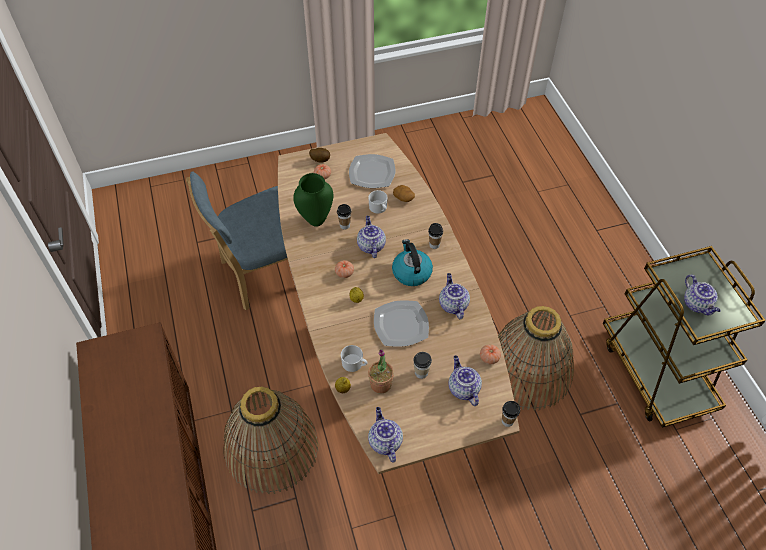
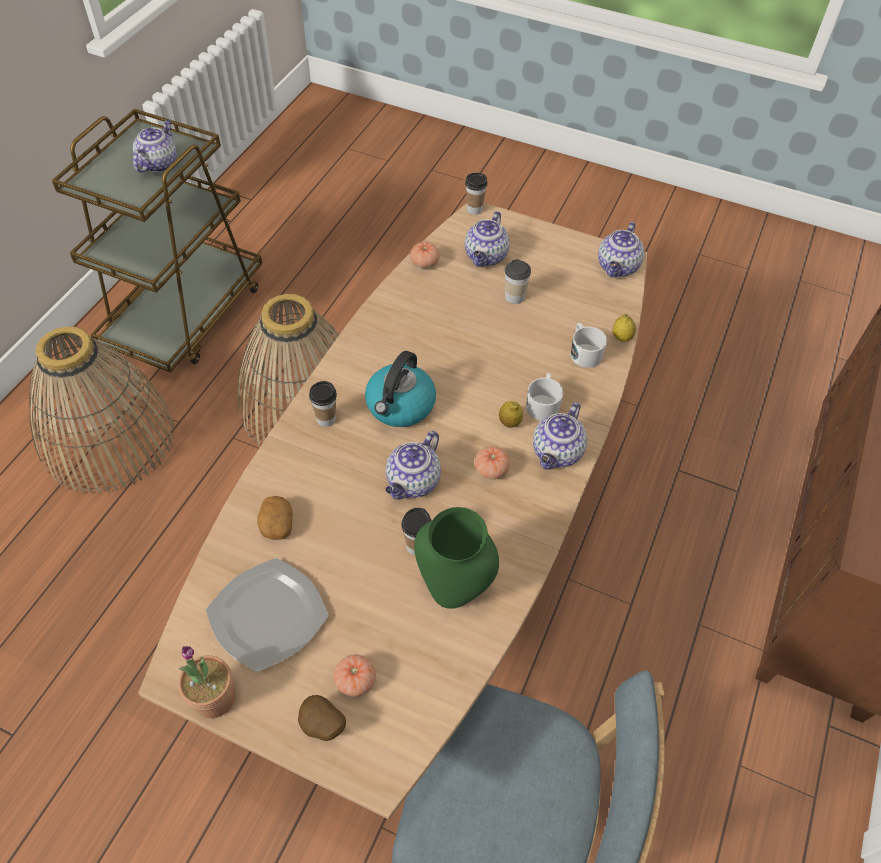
camera: 140 degrees left, 0 degrees up
basket [223,386,319,494] -> basket moved to [29,326,175,494]
white mug [368,190,388,213] -> white mug moved to [526,373,563,421]
potted plant [368,349,394,394] -> potted plant moved to [178,646,235,718]
plate [374,300,429,347] -> none
teapot [439,273,470,319] -> teapot moved to [533,402,587,470]

